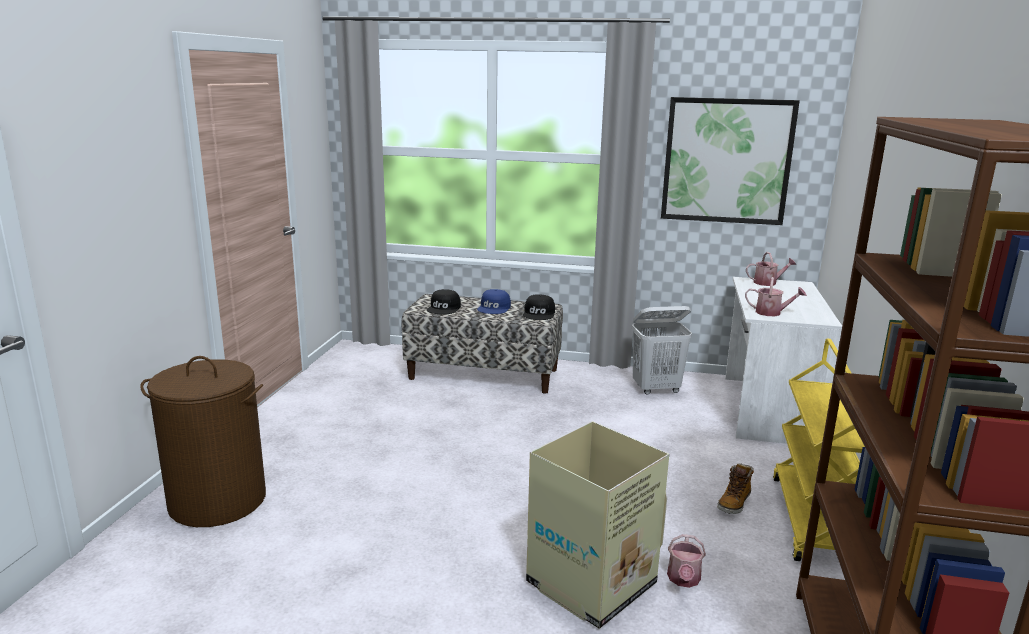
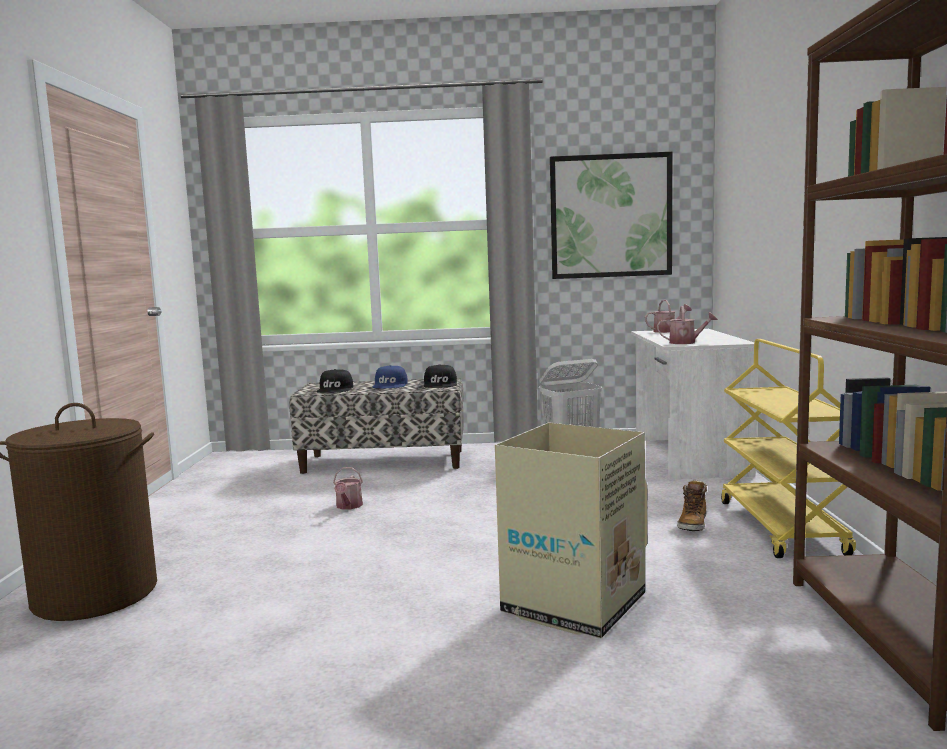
camera: 10 degrees left, 10 degrees down
watering can [667,534,706,588] -> watering can moved to [333,467,363,510]

